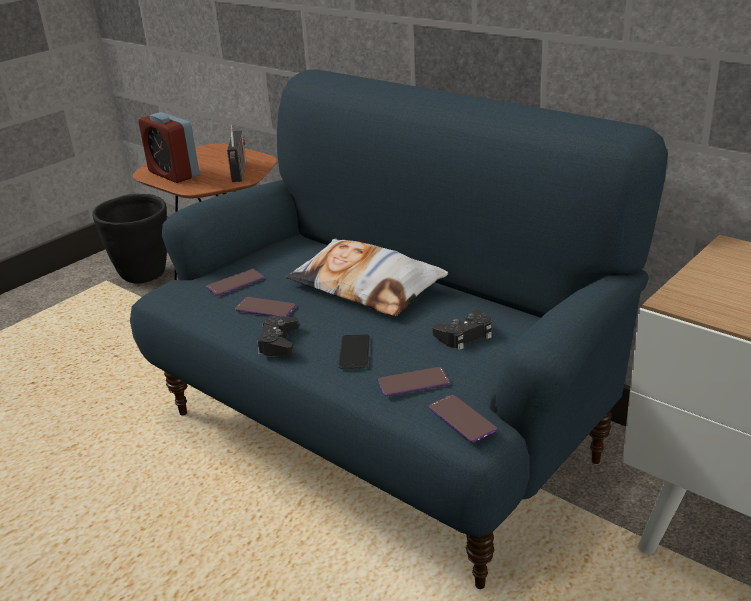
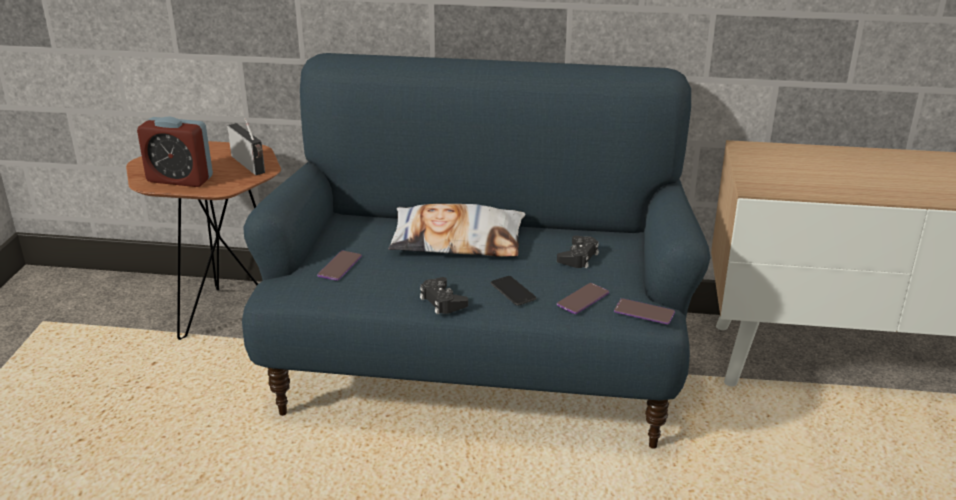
camera: 35 degrees left, 0 degrees up
black planter [93,194,167,284] -> none
phone [235,297,296,317] -> none

